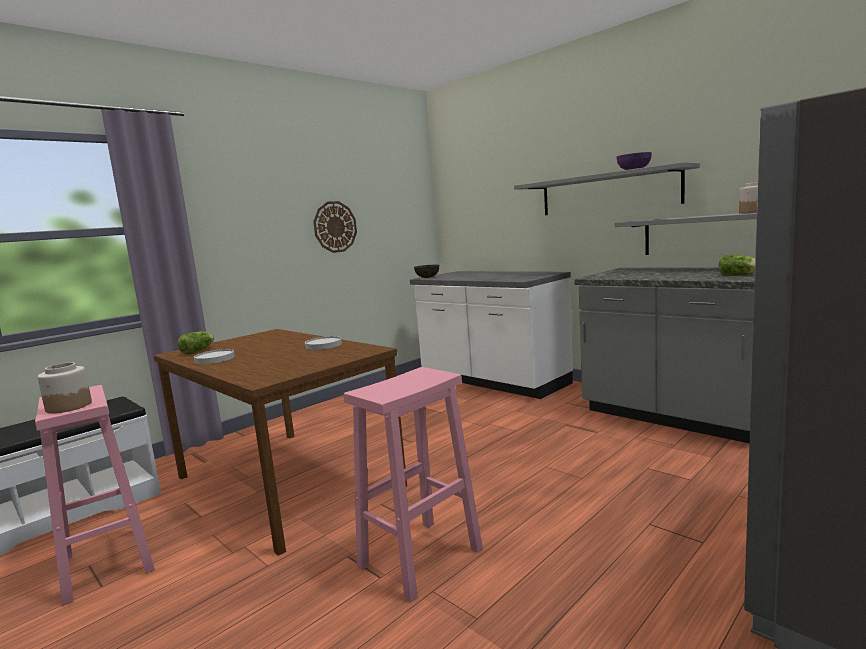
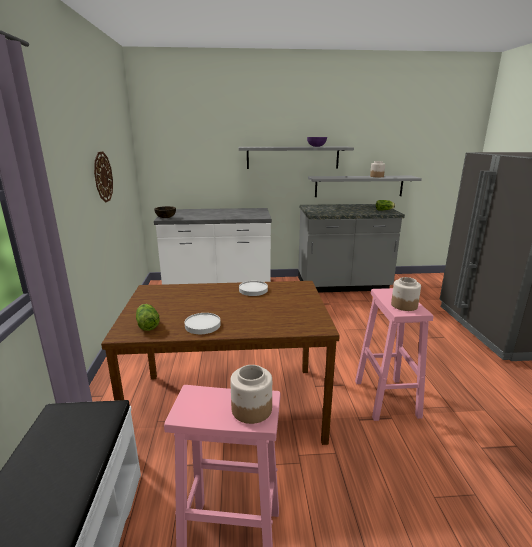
camera: 50 degrees left, 10 degrees up
none -> jar [391,277,421,311]

